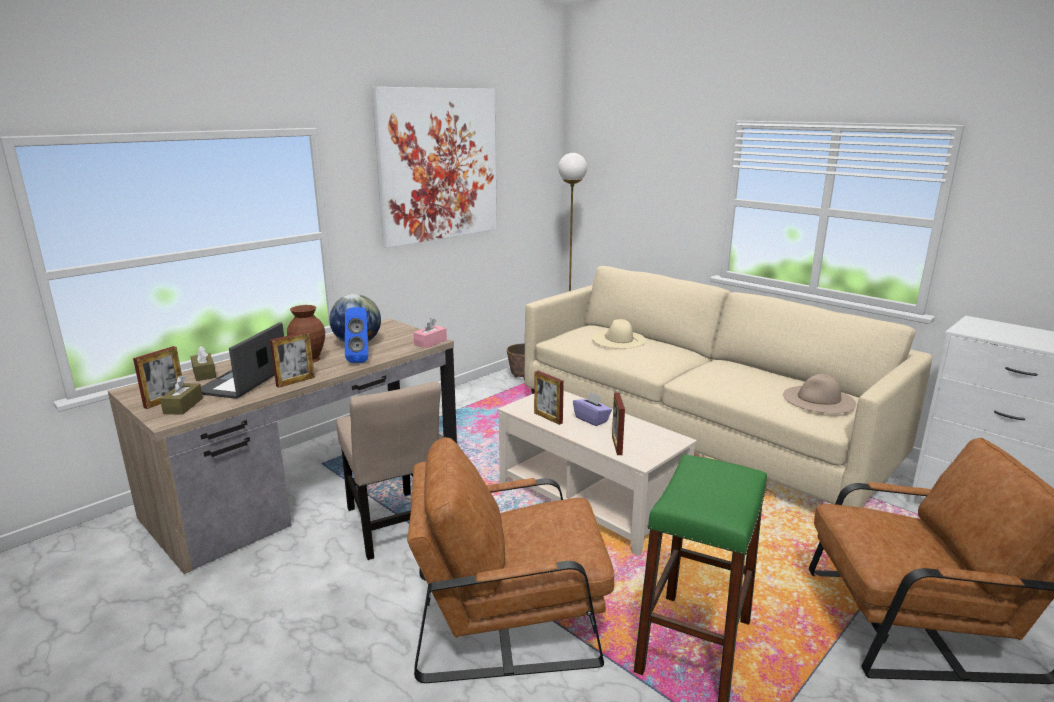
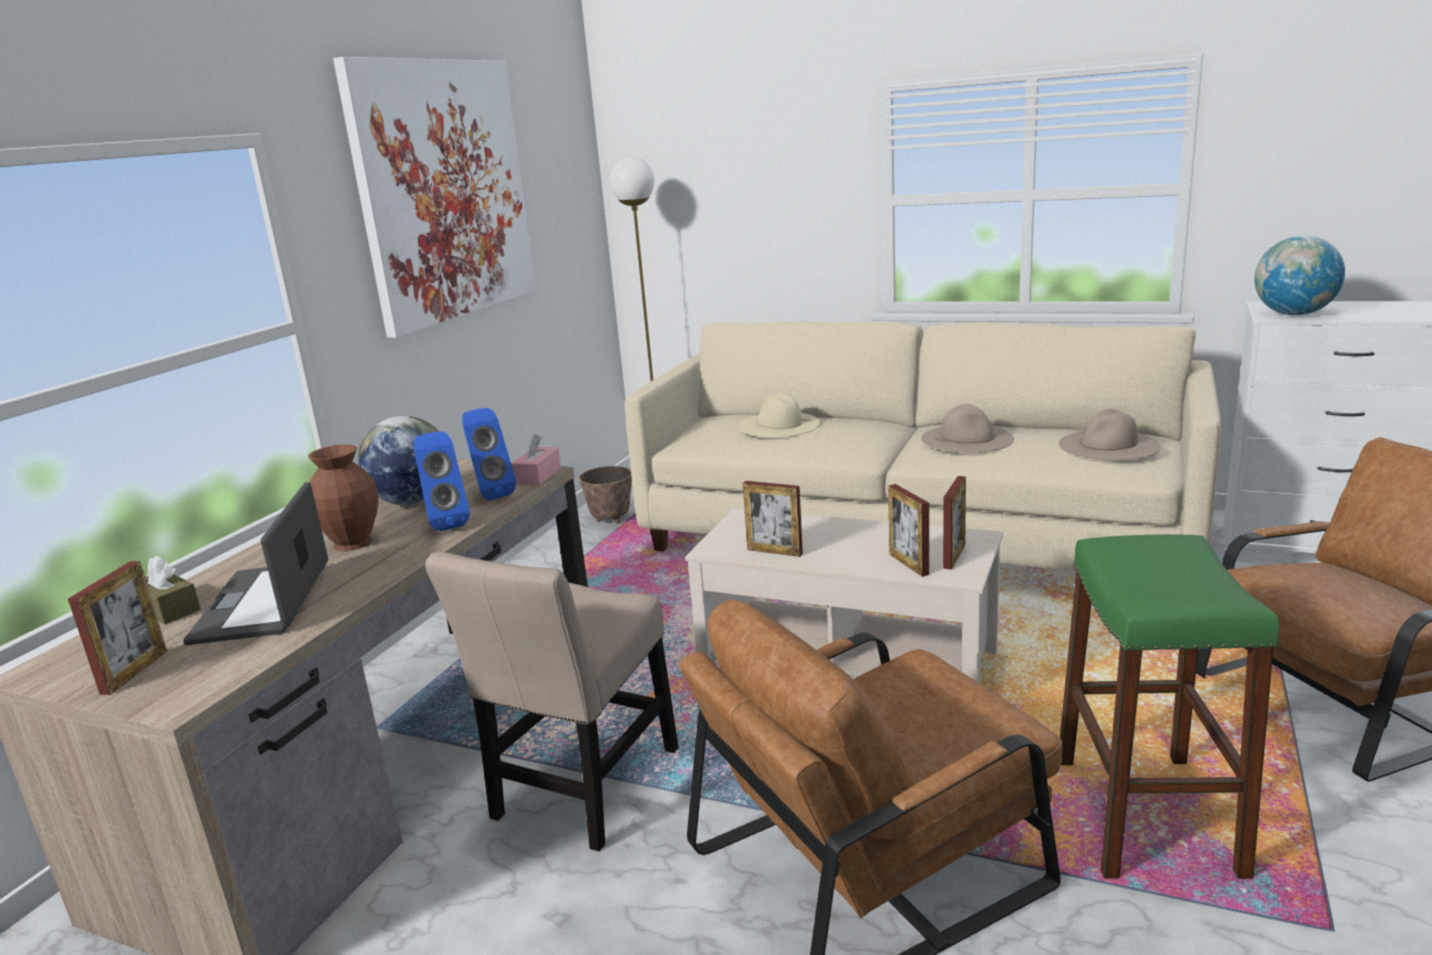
camera: 20 degrees left, 0 degrees up
brown tissue box [160,375,203,415] -> none
picture frame [270,331,315,388] -> picture frame moved to [943,476,966,570]
beige chair [336,382,441,560] -> beige chair turned 75 degrees clockwise [425,551,679,851]
purple tissue box [573,392,612,426] -> none
none -> blue speaker [462,408,516,500]
none -> beige hat [921,404,1014,453]
none -> globe [1255,236,1345,315]

